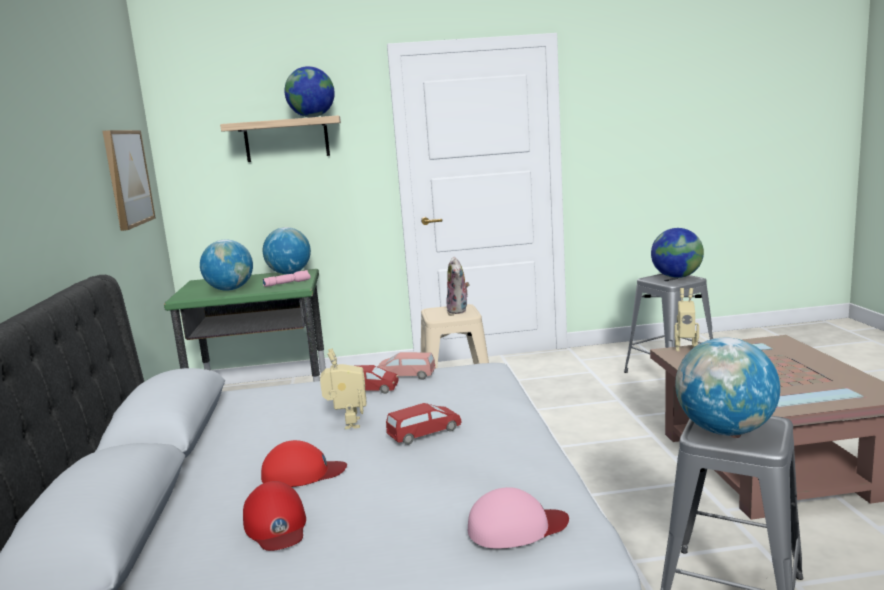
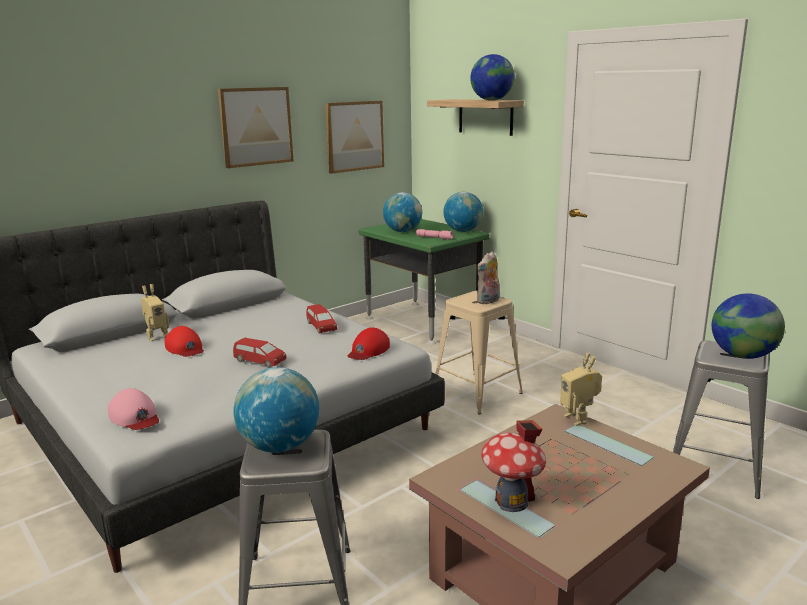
camera: 55 degrees right, 5 degrees up
red cap [243,481,306,551] -> red cap moved to [347,327,390,360]
toy robot [320,348,366,430] -> toy robot moved to [141,284,169,341]
pink toy car [377,352,436,380] -> none
none -> picture [218,87,294,168]
none -> toy house [481,420,546,512]

